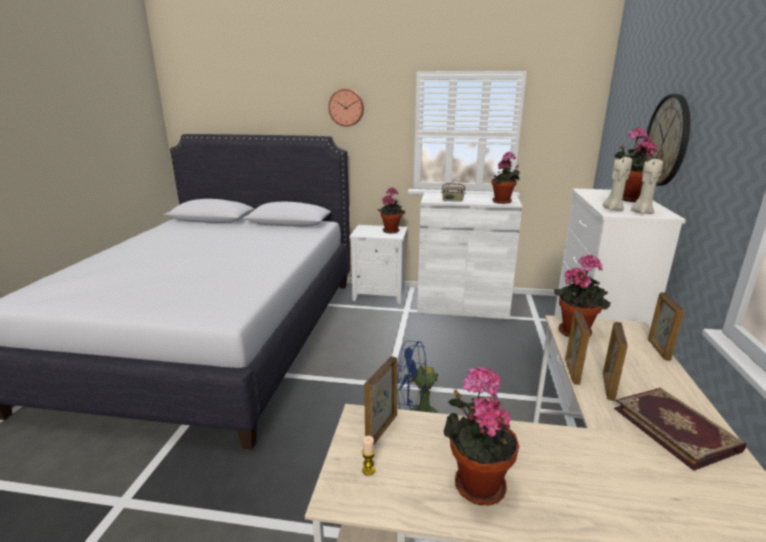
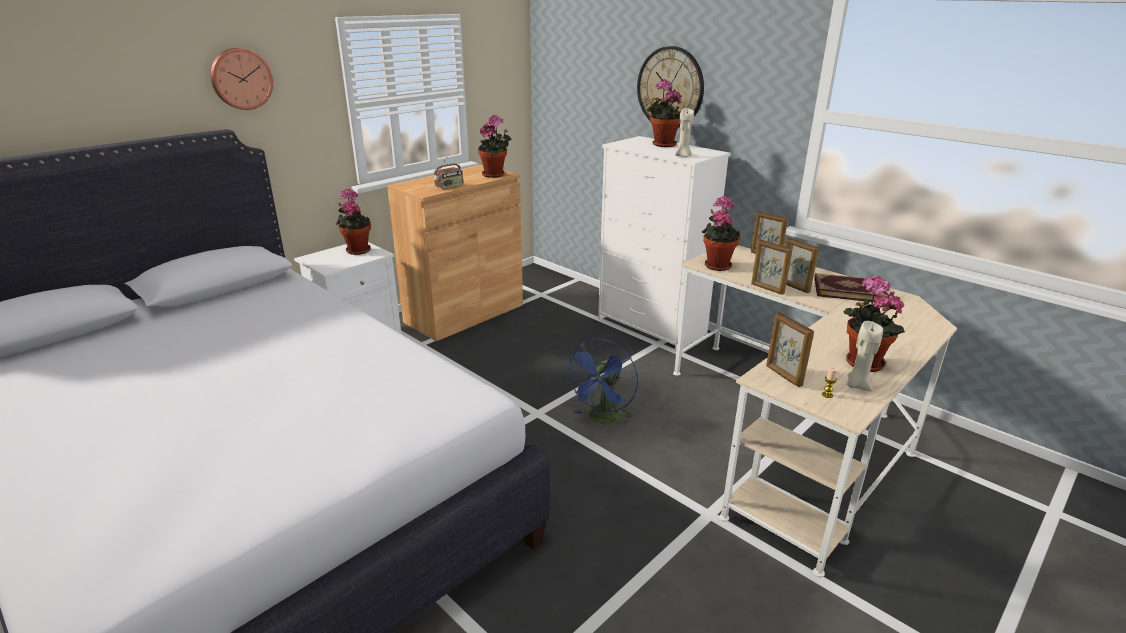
camera: 55 degrees left, 5 degrees up
white cabinet [417,192,523,319] -> brown cabinet [387,164,523,341]
beige candle [631,159,663,214] -> beige candle moved to [847,321,883,391]

